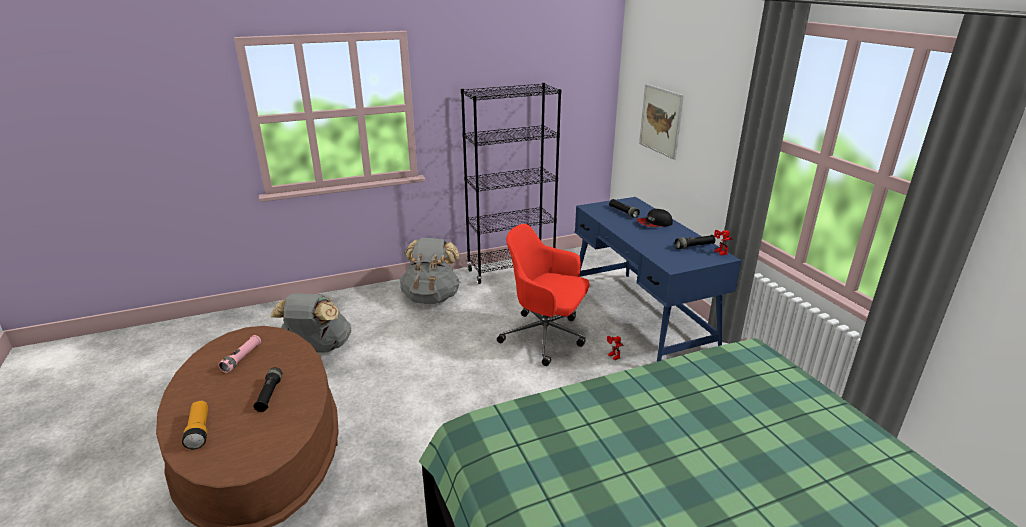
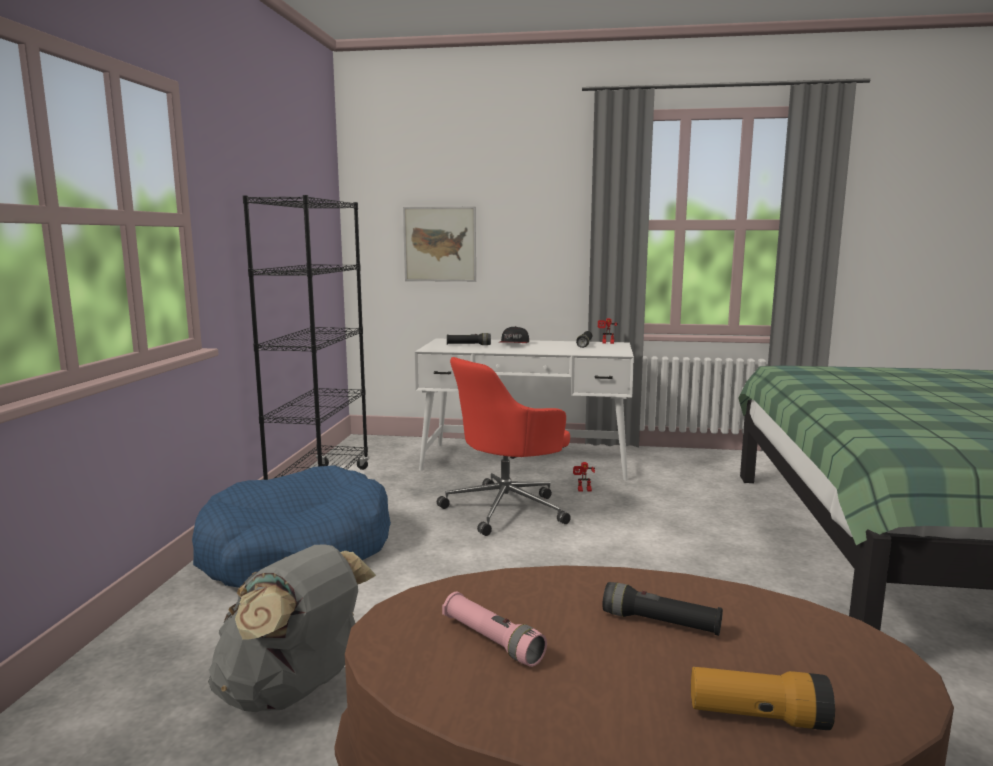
camera: 60 degrees left, 15 degrees down
grey backpack [400,238,460,304] -> blue dog bed [192,465,391,588]
blue desk [575,197,742,362] -> white desk [415,338,634,481]

